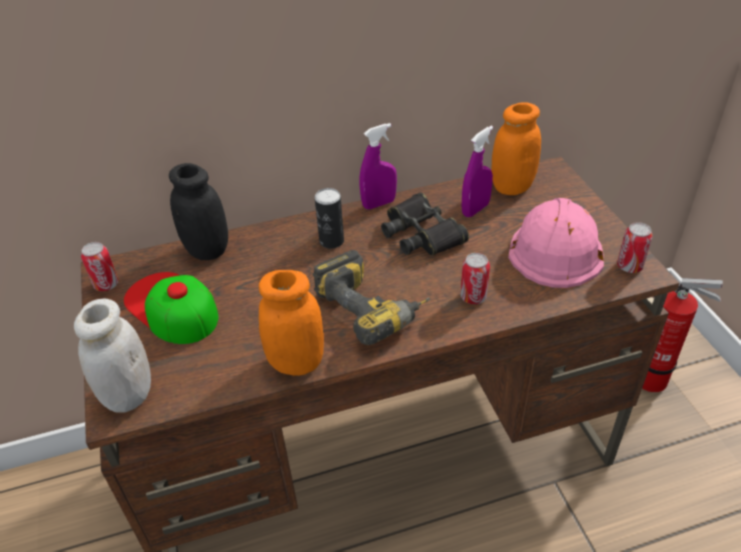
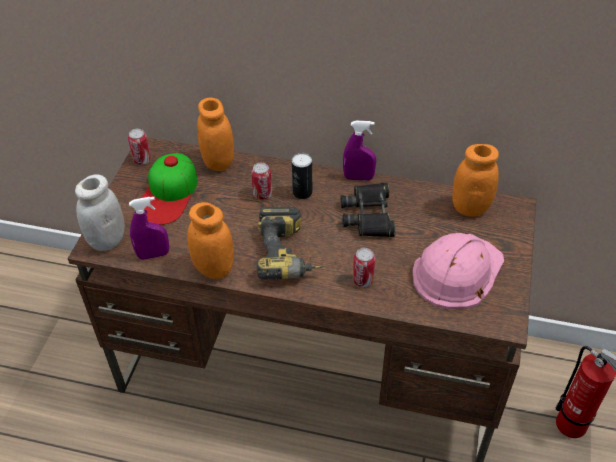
camera: 30 degrees right, 5 degrees up
cap [124,272,218,344] -> cap turned 150 degrees counterclockwise [141,153,198,225]
black jar [169,163,228,260] -> orange jar [197,98,234,171]
purple spray bottle [462,126,493,217] -> purple spray bottle moved to [129,197,169,260]
can [617,222,653,273] -> can moved to [251,163,272,200]

